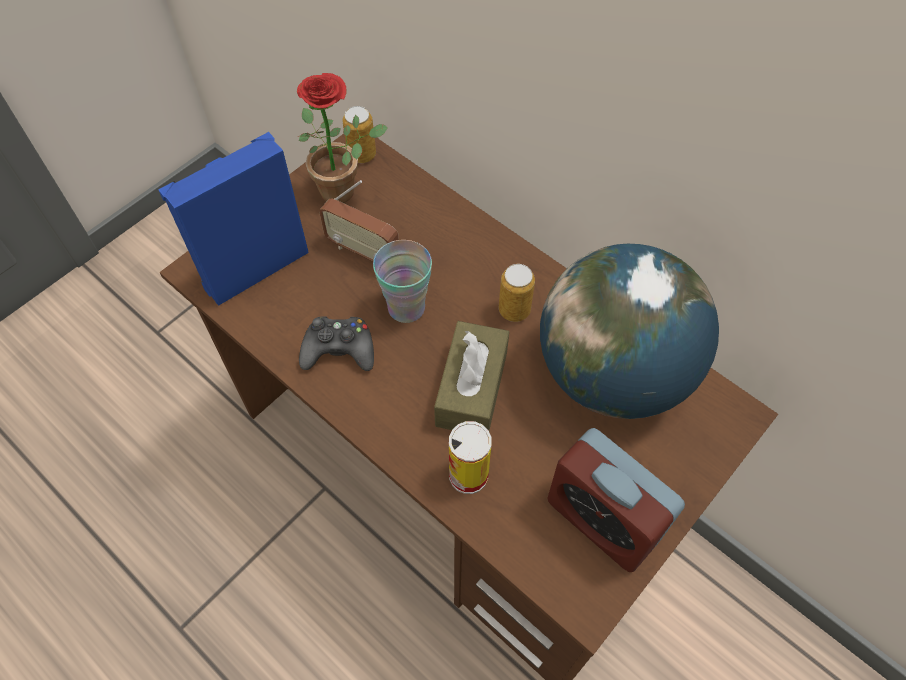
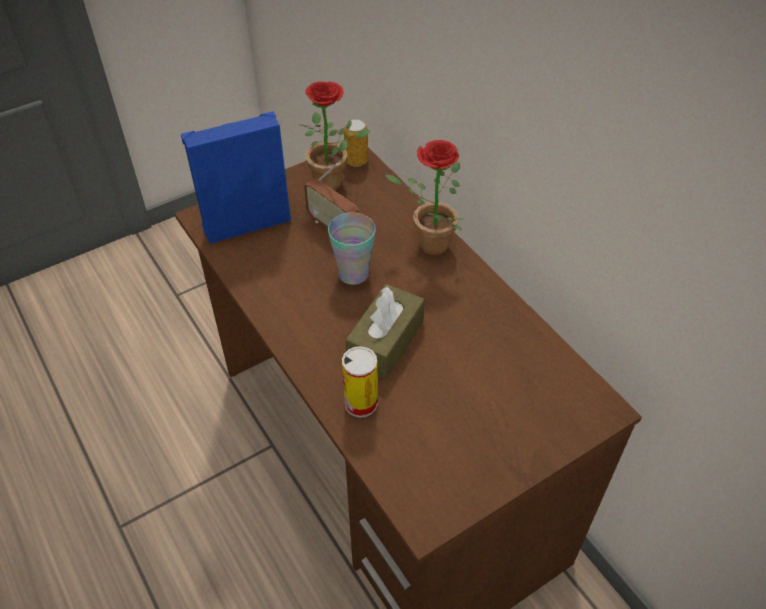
camera: 15 degrees right, 10 degrees down
black game controller [299,316,374,371] -> none
can [499,264,535,322] -> none
globe [540,244,719,419] -> none
alarm clock [547,428,685,572] -> none
none -> potted plant [385,140,464,256]

